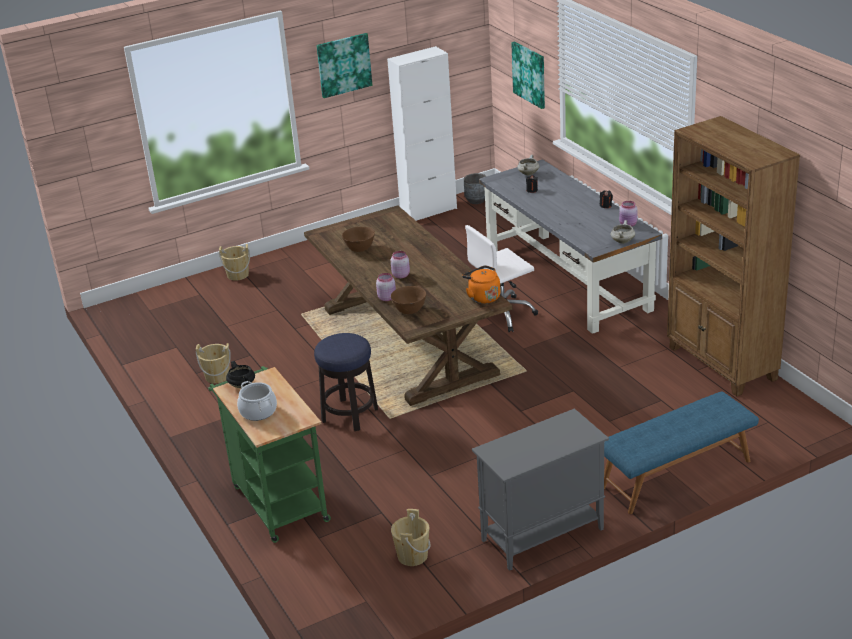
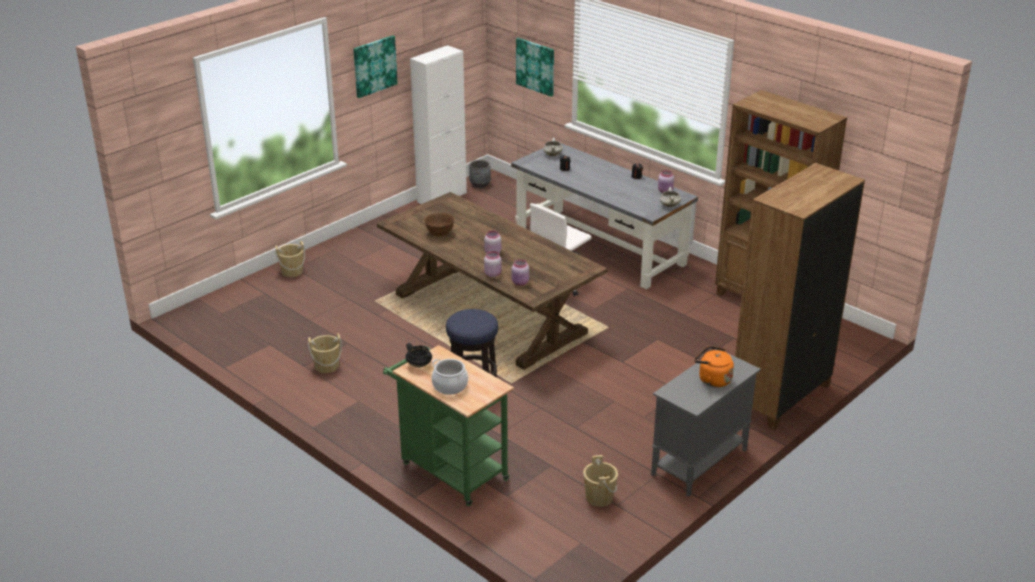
camera: 20 degrees left, 0 degrees up
brown bowl [391,286,426,314] -> pink jar [512,259,529,286]
orange kettle [462,265,500,304] -> orange kettle moved to [694,346,734,387]
blue bench [604,391,759,514] -> brown bookcase [735,163,865,430]

